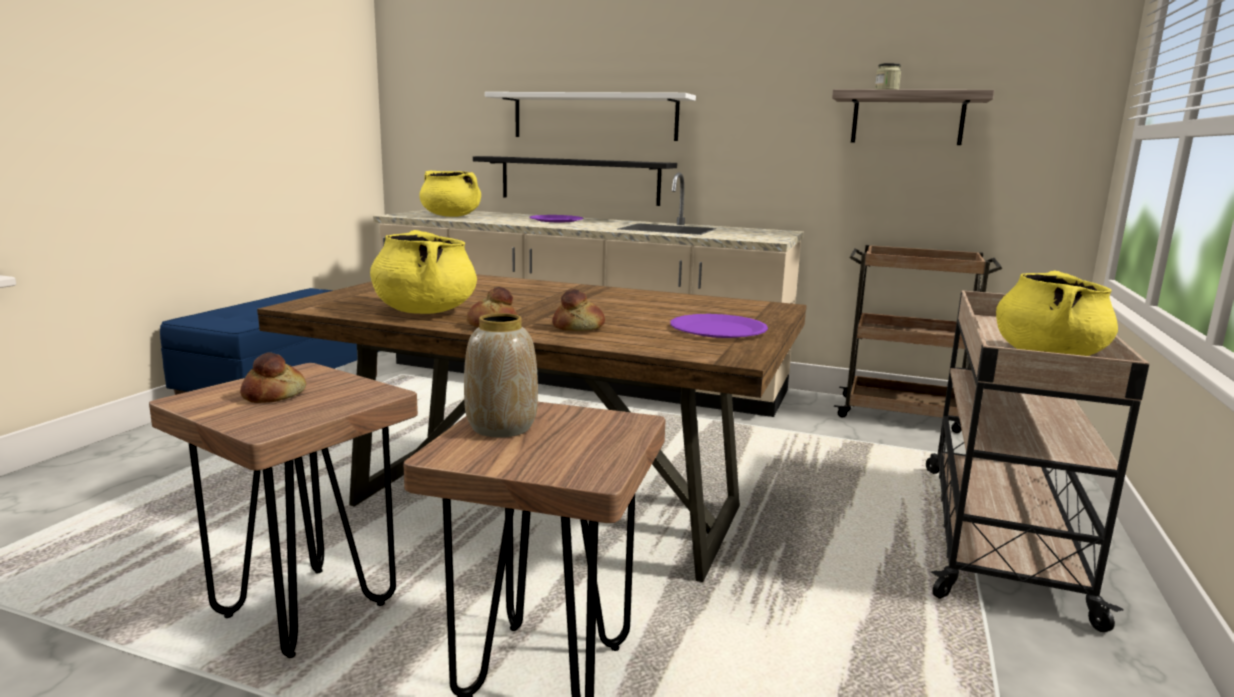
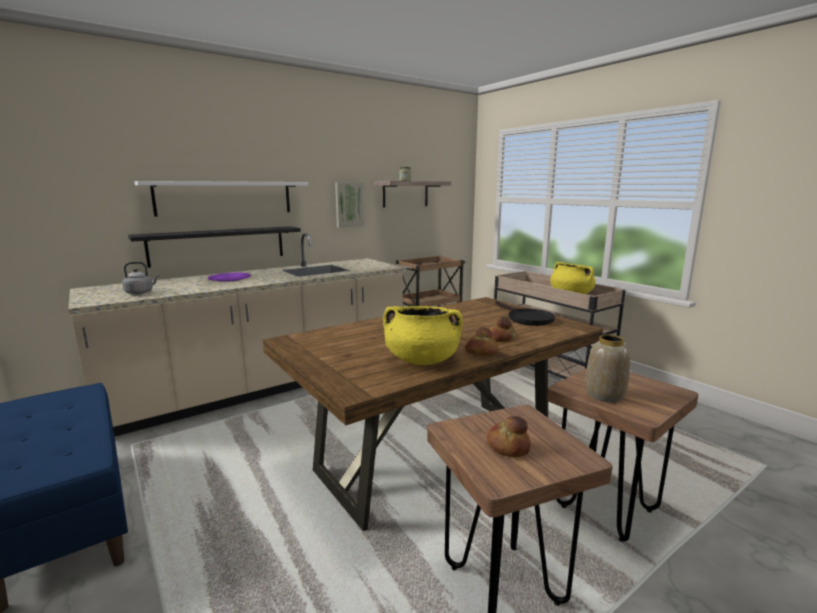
camera: 55 degrees left, 0 degrees up
yellow cooking pot [419,170,481,217] -> grey kettle [122,262,160,294]
purple plate [671,314,768,338] -> black frying pan [495,301,555,326]
none -> picture [335,183,364,227]

